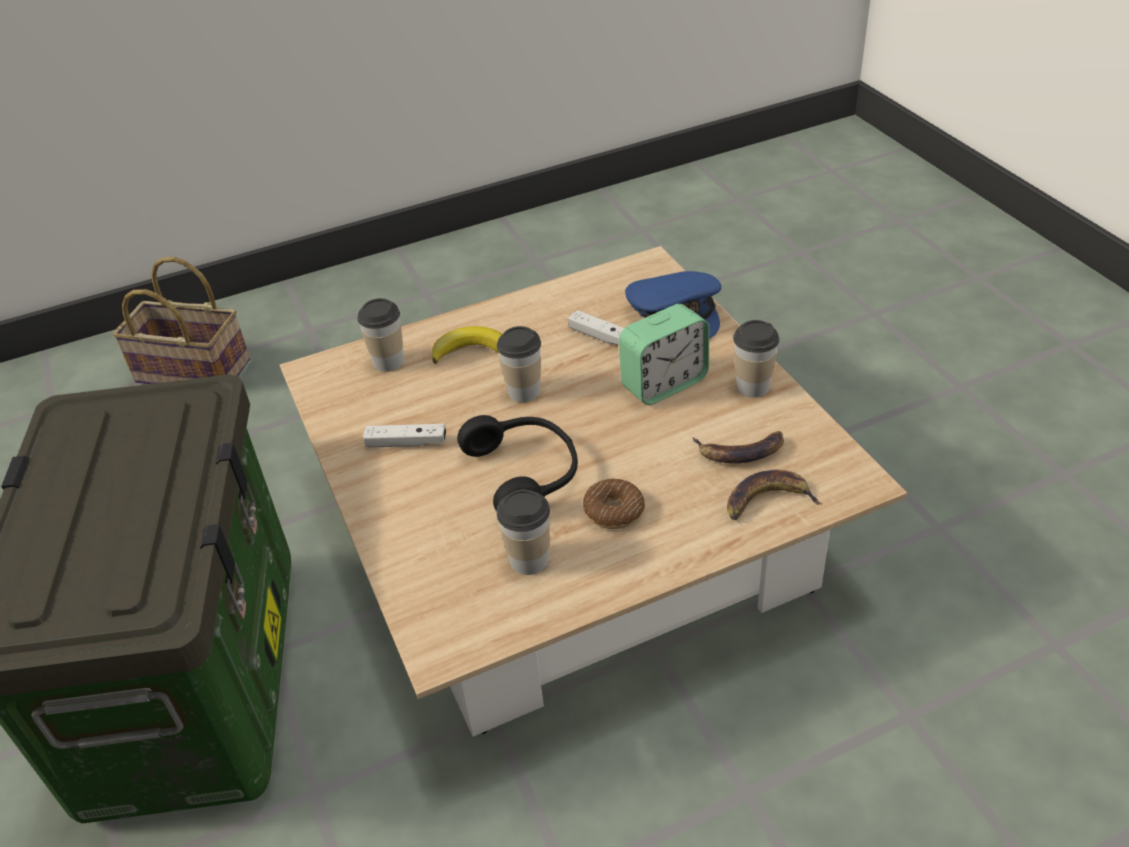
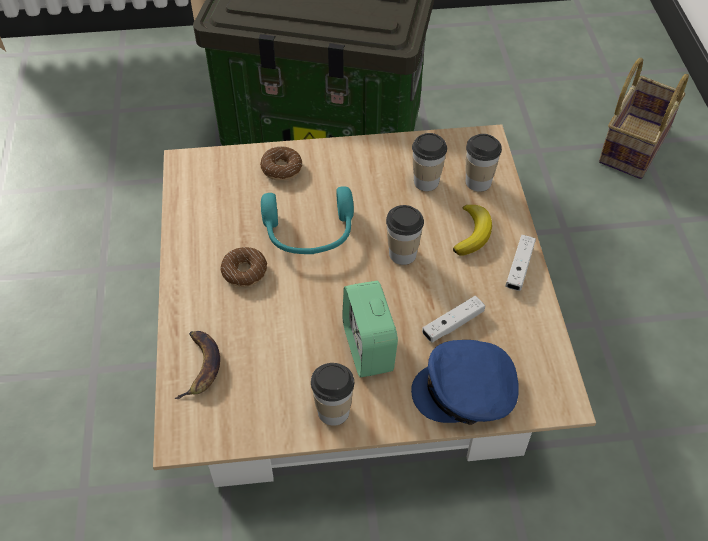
camera: 105 degrees right, 10 degrees up
white game controller [363,424,446,448] -> white game controller moved to [505,235,536,291]
black headphones [457,415,578,512] -> turquoise headphones [261,186,354,254]
cup [497,490,550,575] -> cup moved to [412,133,447,191]
banana [692,431,784,463] -> none
none -> donut [260,147,302,181]

